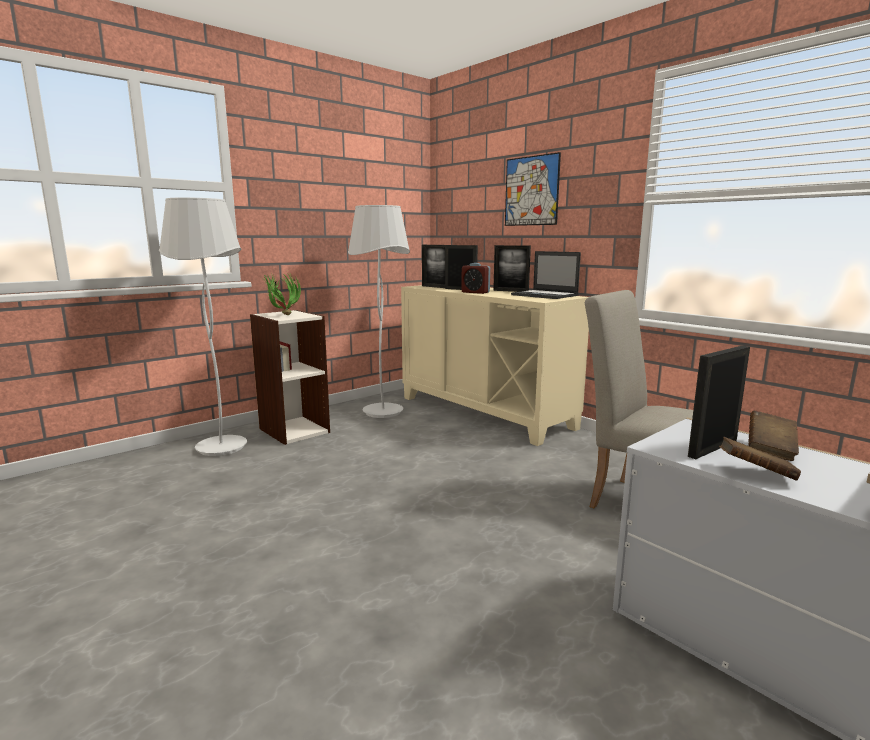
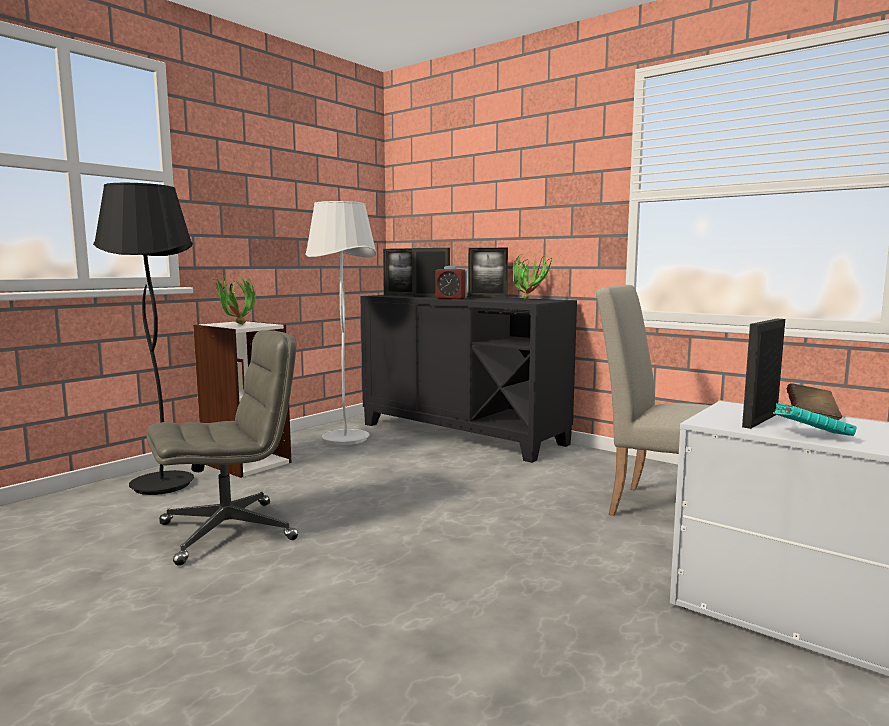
camera: 10 degrees left, 5 degrees down
white floor lamp [159,197,247,456] -> black floor lamp [93,183,194,495]
beige cabinet [401,285,589,446] -> black cabinet [360,295,577,463]
picture [505,152,561,226] -> none
laptop [511,251,581,299] -> potted plant [513,253,553,300]
brown book [719,437,801,481] -> turquoise book [773,403,857,436]
none -> grey office chair [147,330,298,566]

